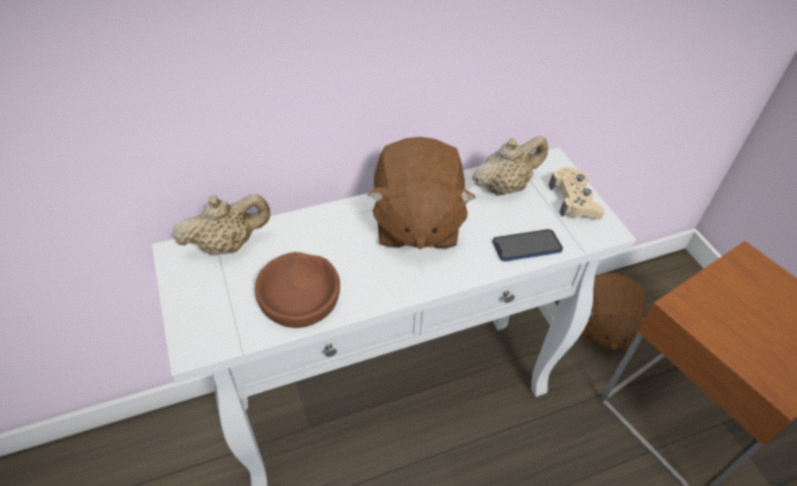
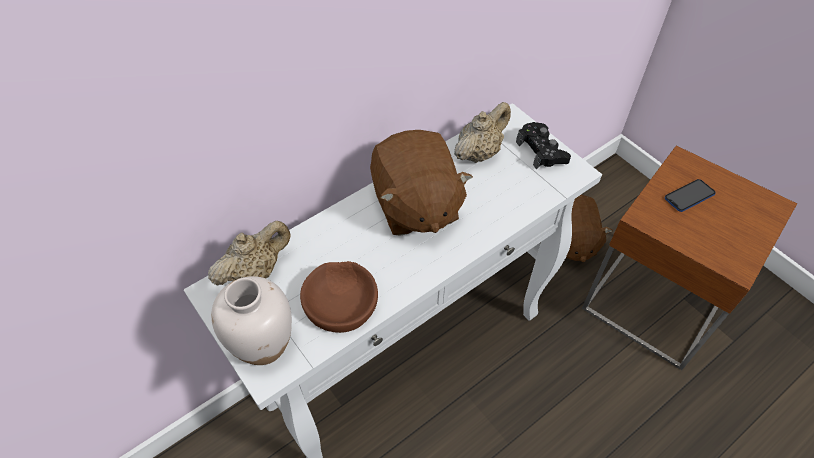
camera: 15 degrees left, 5 degrees up
phone [492,229,563,262] -> phone moved to [665,179,716,212]
beige game controller [549,167,605,220] -> black game controller [516,122,571,169]
none -> white vase [211,276,292,365]

